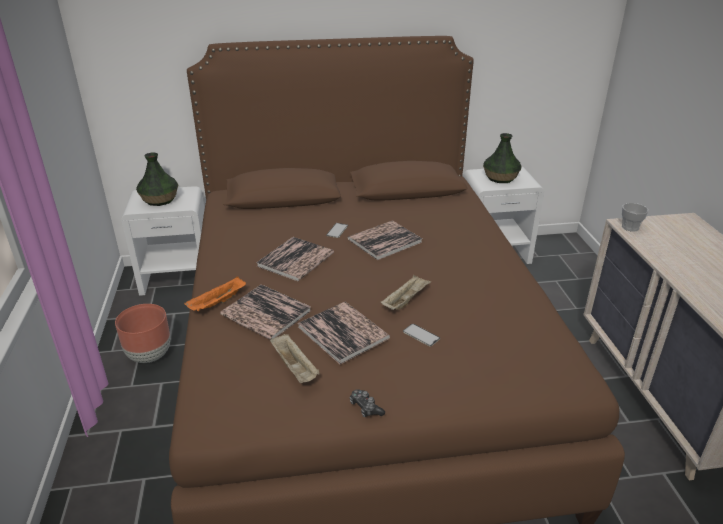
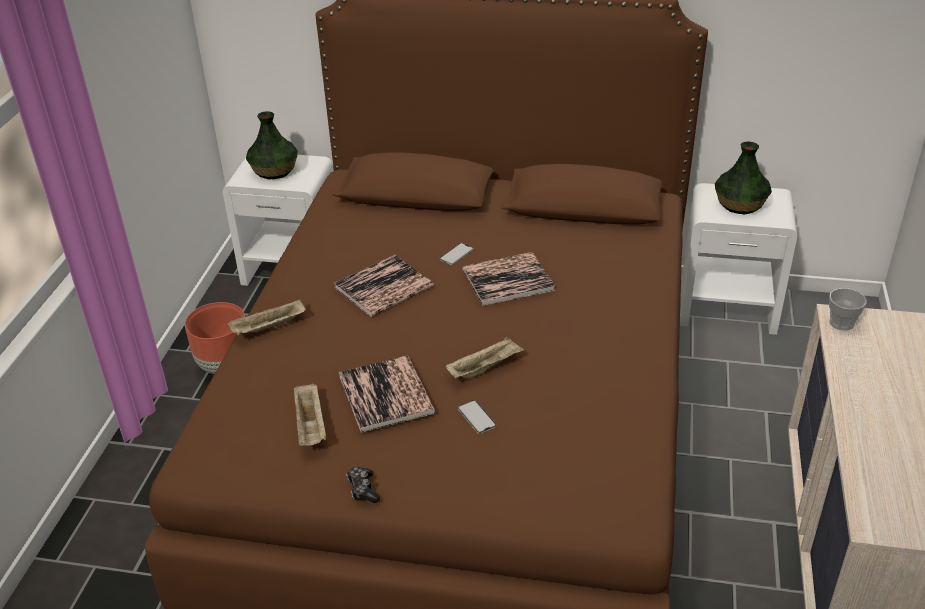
camera: 20 degrees right, 5 degrees up
orange tray [184,276,246,311] -> beige tray [228,299,306,335]
book [220,284,311,339] -> none

